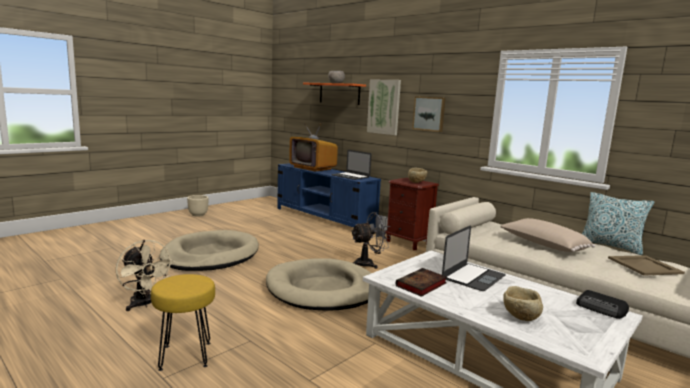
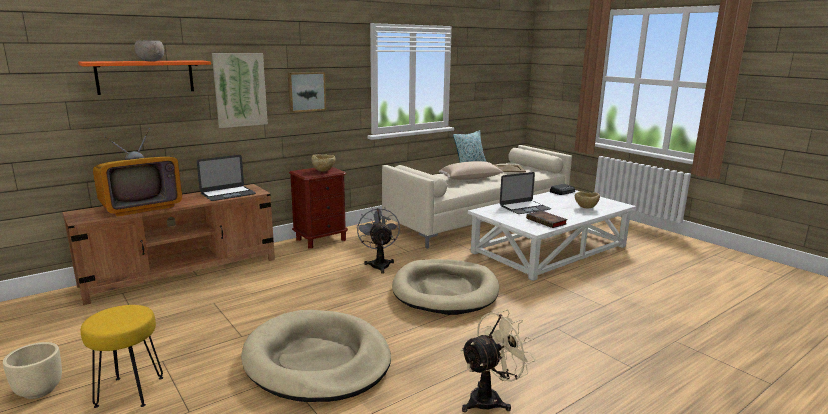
camera: 80 degrees left, 5 degrees up
yellow stool [151,274,215,371] -> yellow stool moved to [81,305,163,408]
blue tv stand [277,163,381,228] -> brown tv stand [63,184,275,305]
laptop [442,225,506,291] -> laptop turned 105 degrees clockwise [500,172,551,214]

